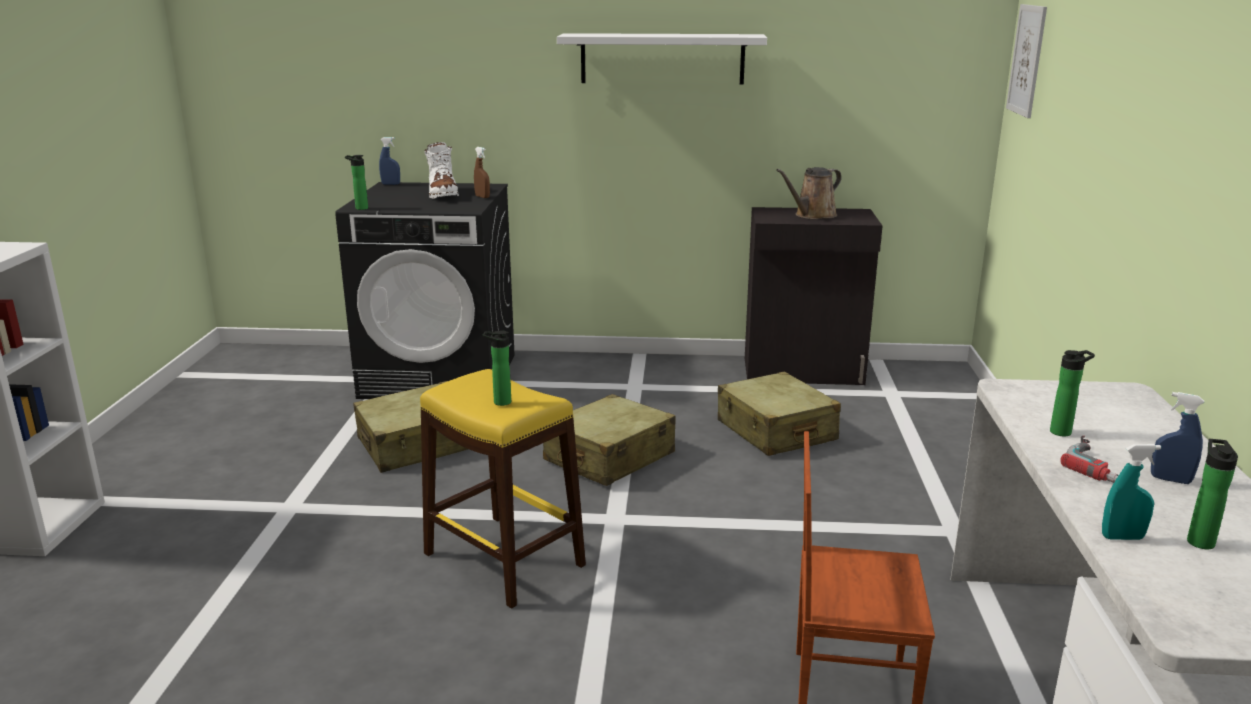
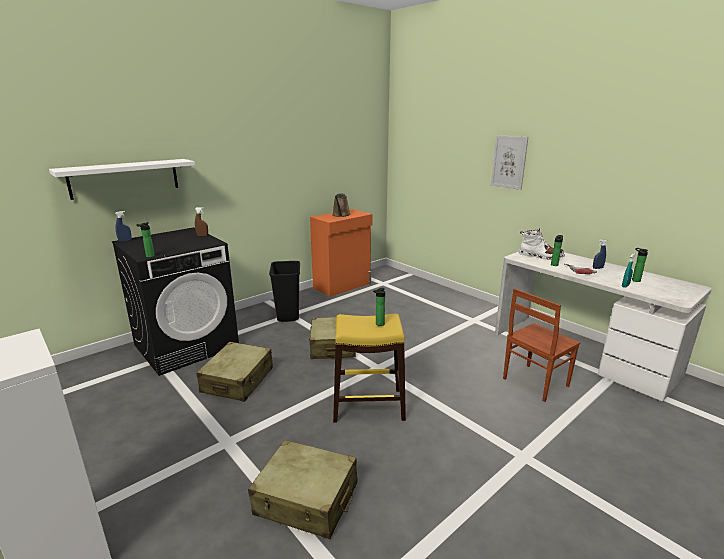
camera: 45 degrees left, 0 degrees up
white boot [424,142,459,199] -> white boot moved to [519,228,565,260]
white shelf [557,33,767,85] -> white shelf moved to [49,159,195,200]
beige suitcase [718,371,841,456] -> beige suitcase moved to [248,440,357,539]
black cabinet [745,207,883,385] -> orange cabinet [310,209,373,297]
picture [1006,4,1047,118] -> picture moved to [491,135,528,190]
none -> black trash can [269,261,300,322]

